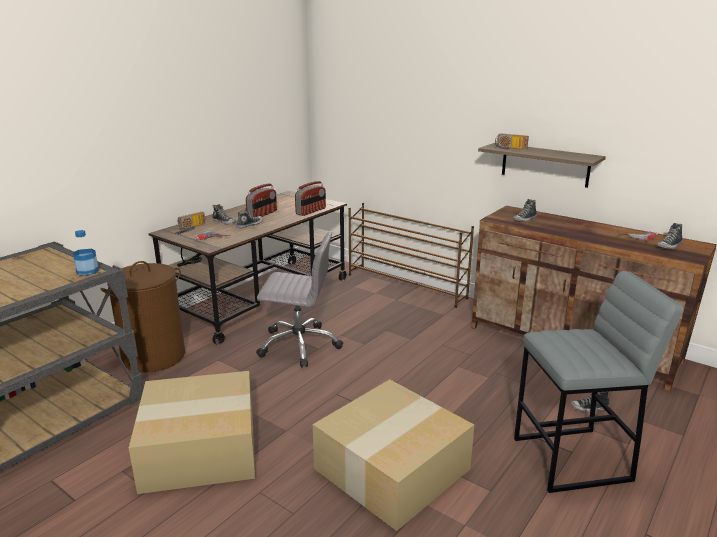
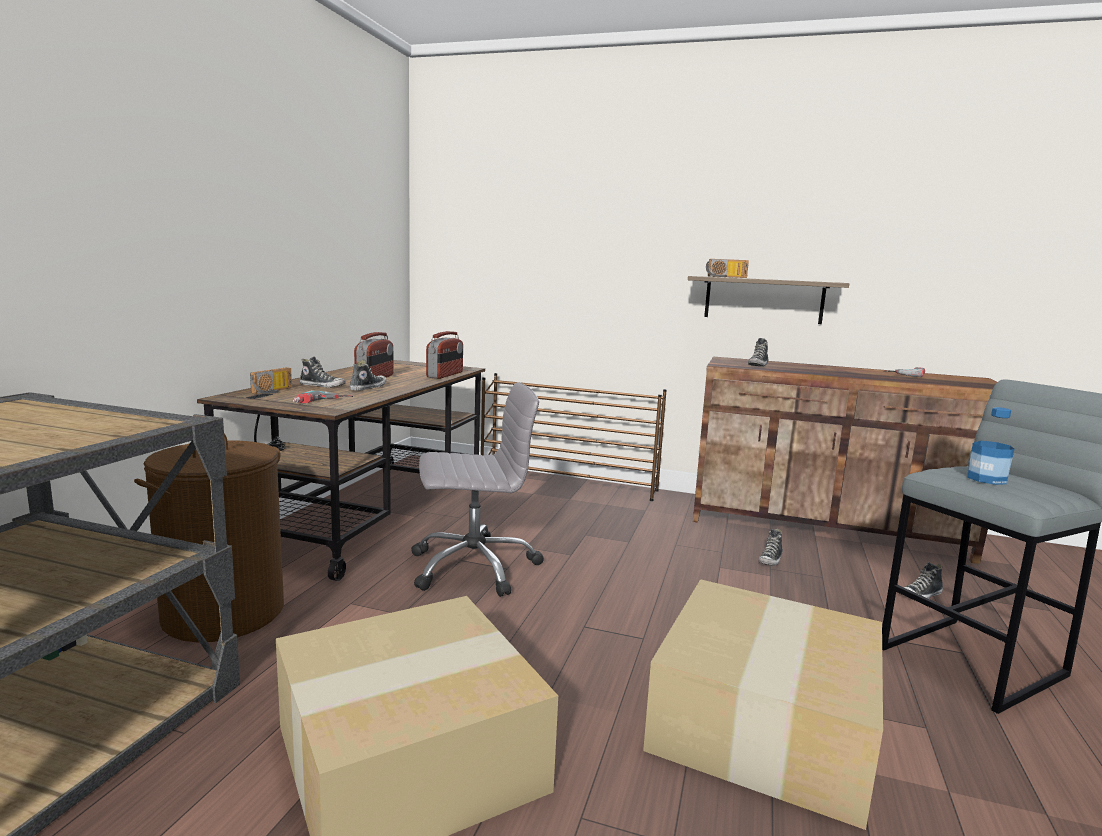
camera: 20 degrees left, 10 degrees down
bottle [73,230,99,276] -> bottle moved to [968,407,1014,485]
shoe [657,223,683,249] -> shoe moved to [759,529,783,565]

